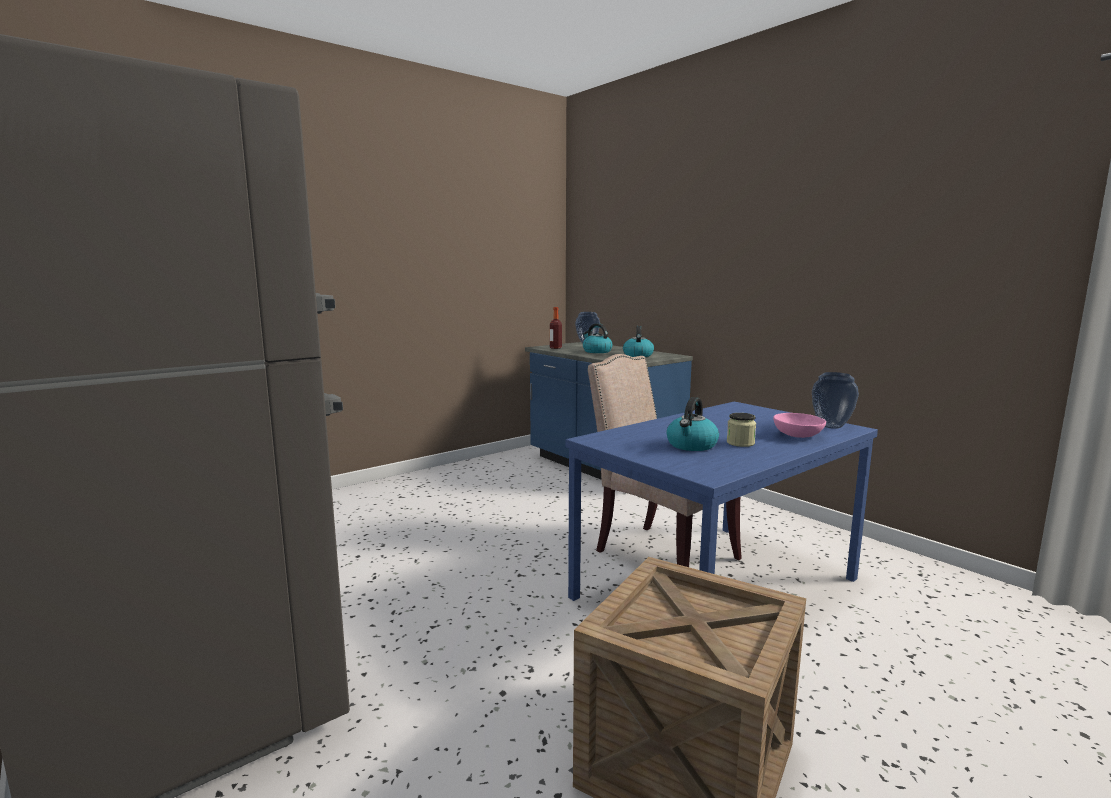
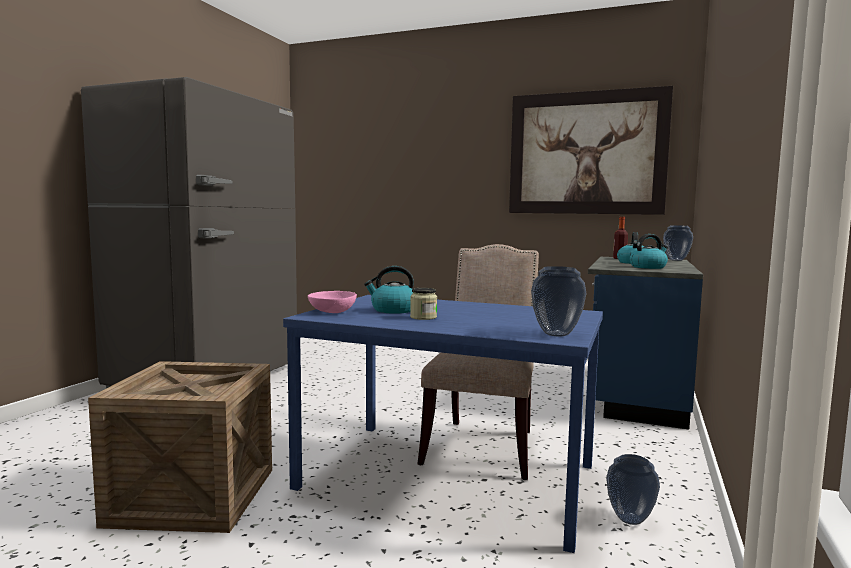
camera: 60 degrees right, 5 degrees down
pink bowl [773,413,826,438] -> pink bowl moved to [308,291,357,313]
none -> picture [509,86,673,215]
none -> vase [606,454,660,525]

